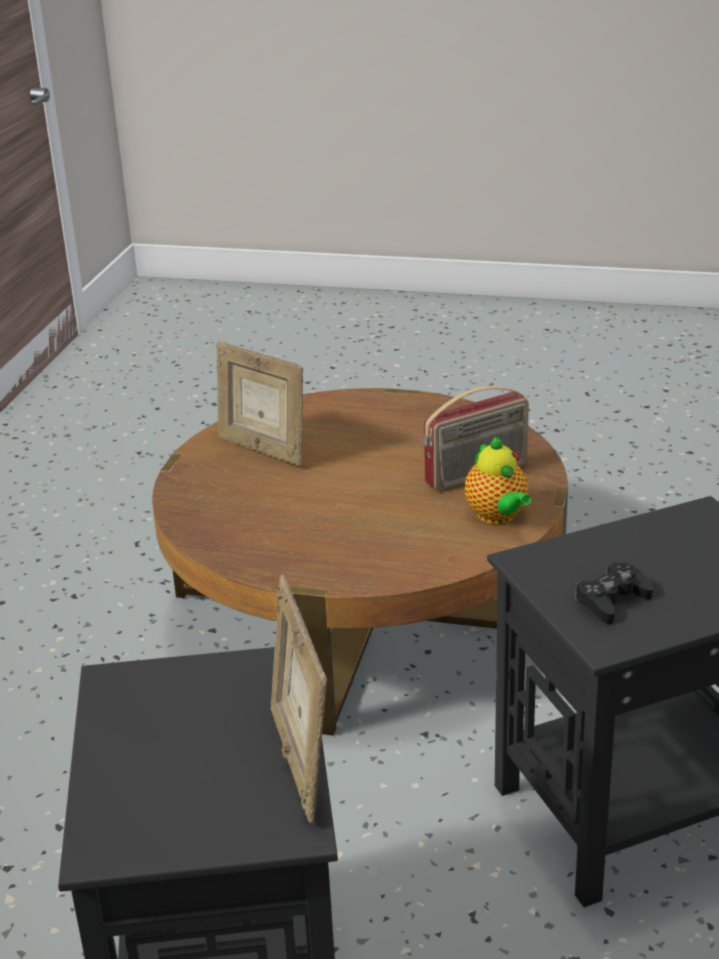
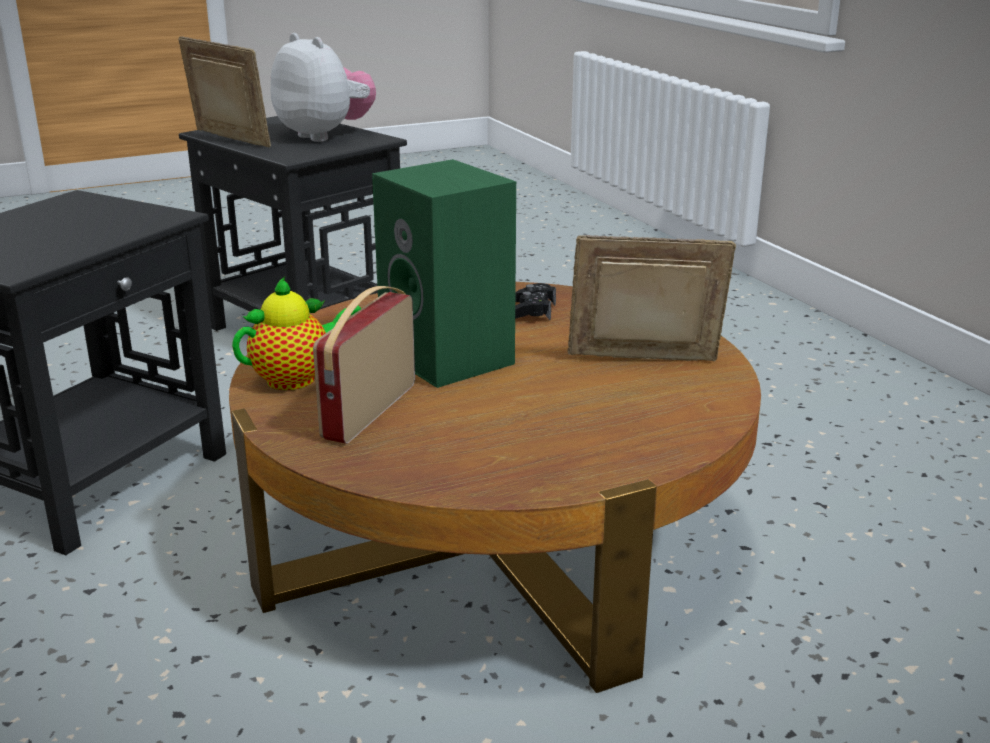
camera: 140 degrees right, 5 degrees down
teapot [465,436,531,524] -> teapot turned 120 degrees clockwise [232,276,362,390]
black game controller [575,562,653,624] -> black game controller moved to [515,283,556,320]
none -> plush toy [270,33,376,142]
none -> green speaker [372,159,516,388]

